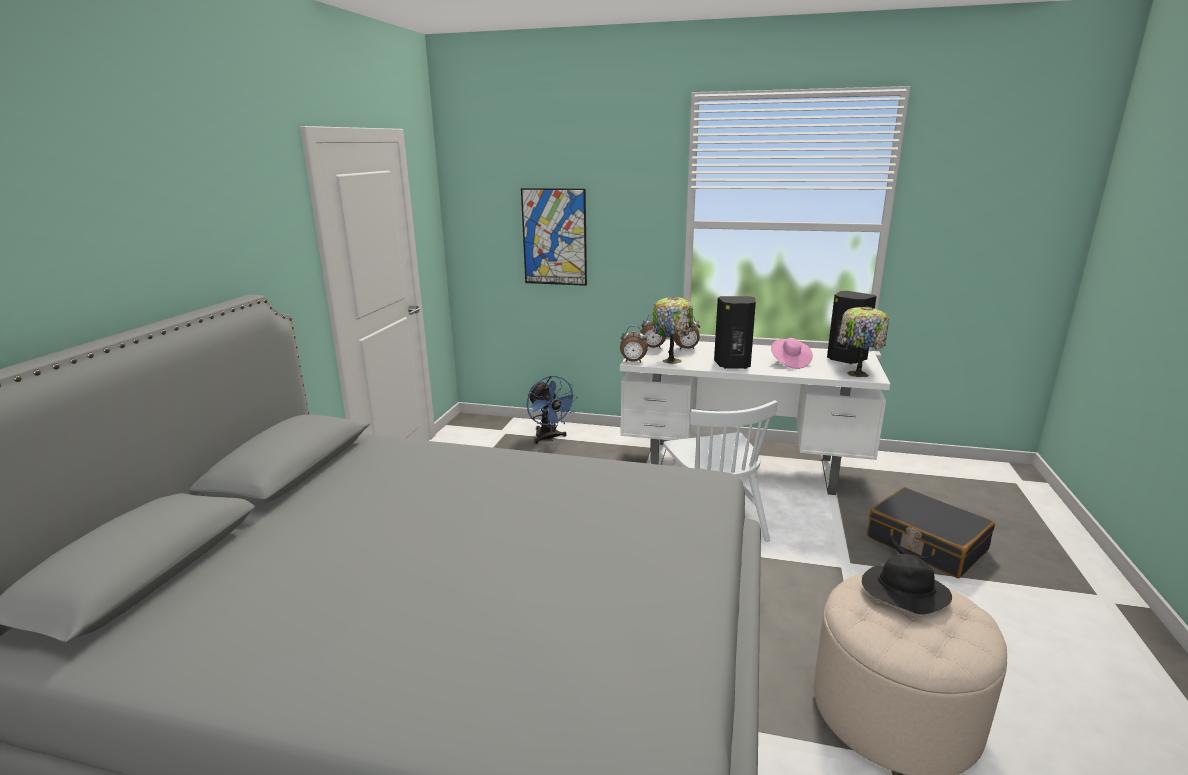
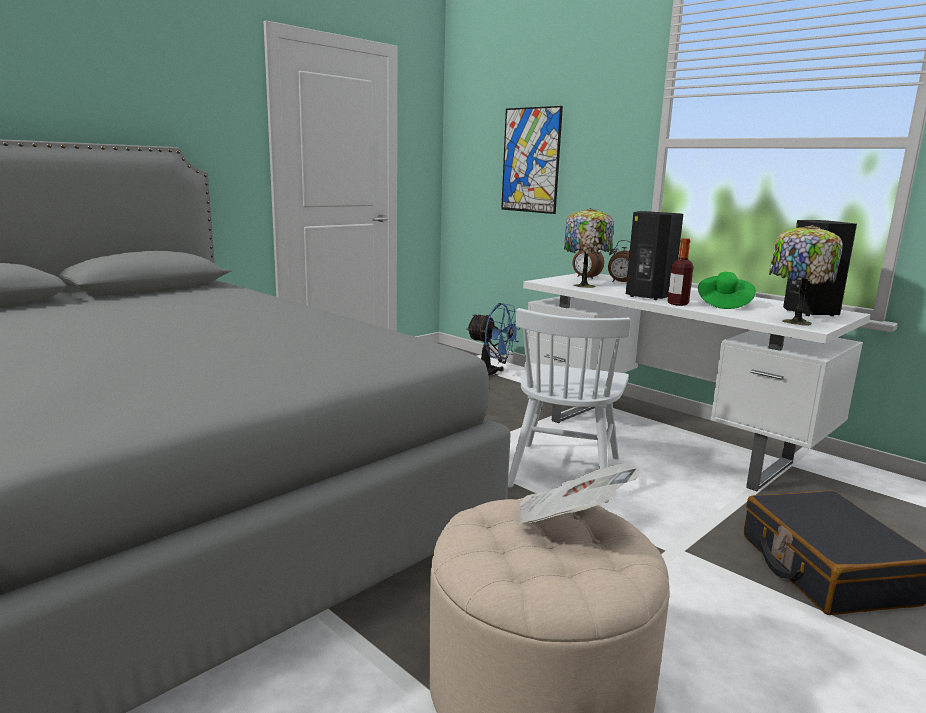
camera: 30 degrees right, 5 degrees down
blue fan [527,376,578,444] -> blue fan turned 60 degrees counterclockwise [467,303,520,376]
alarm clock [620,326,648,362] -> none
pink hat [771,338,813,369] -> green hat [698,272,756,309]
black hat [862,554,952,614] -> newspaper [516,462,639,525]
none -> bottle [668,238,693,306]

